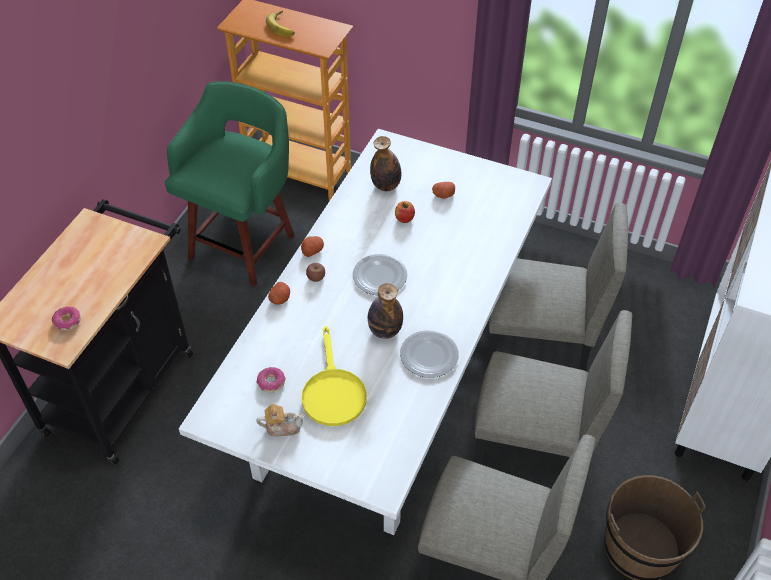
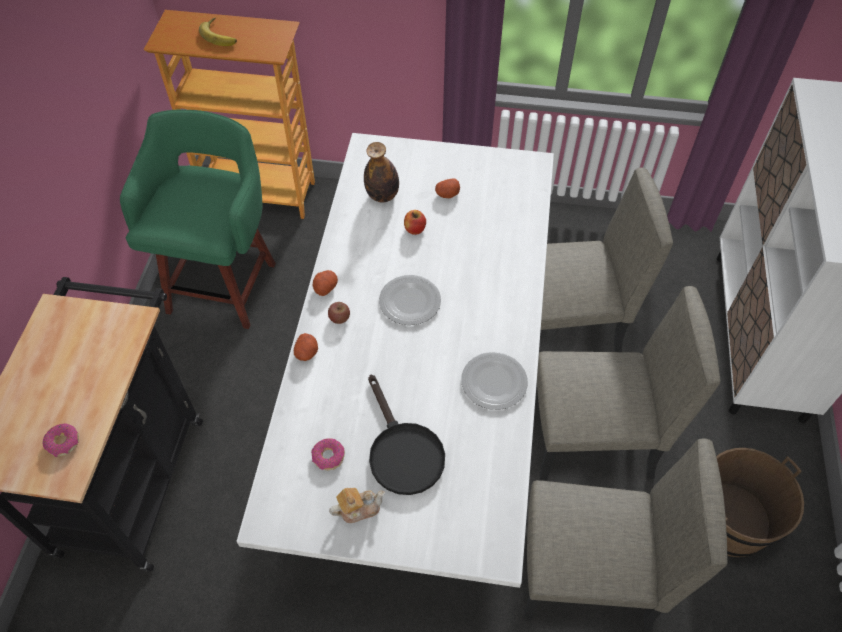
camera: 15 degrees left, 5 degrees up
yellow frying pan [301,326,367,426] -> black frying pan [368,374,445,495]
bottle [368,283,403,339] -> none

